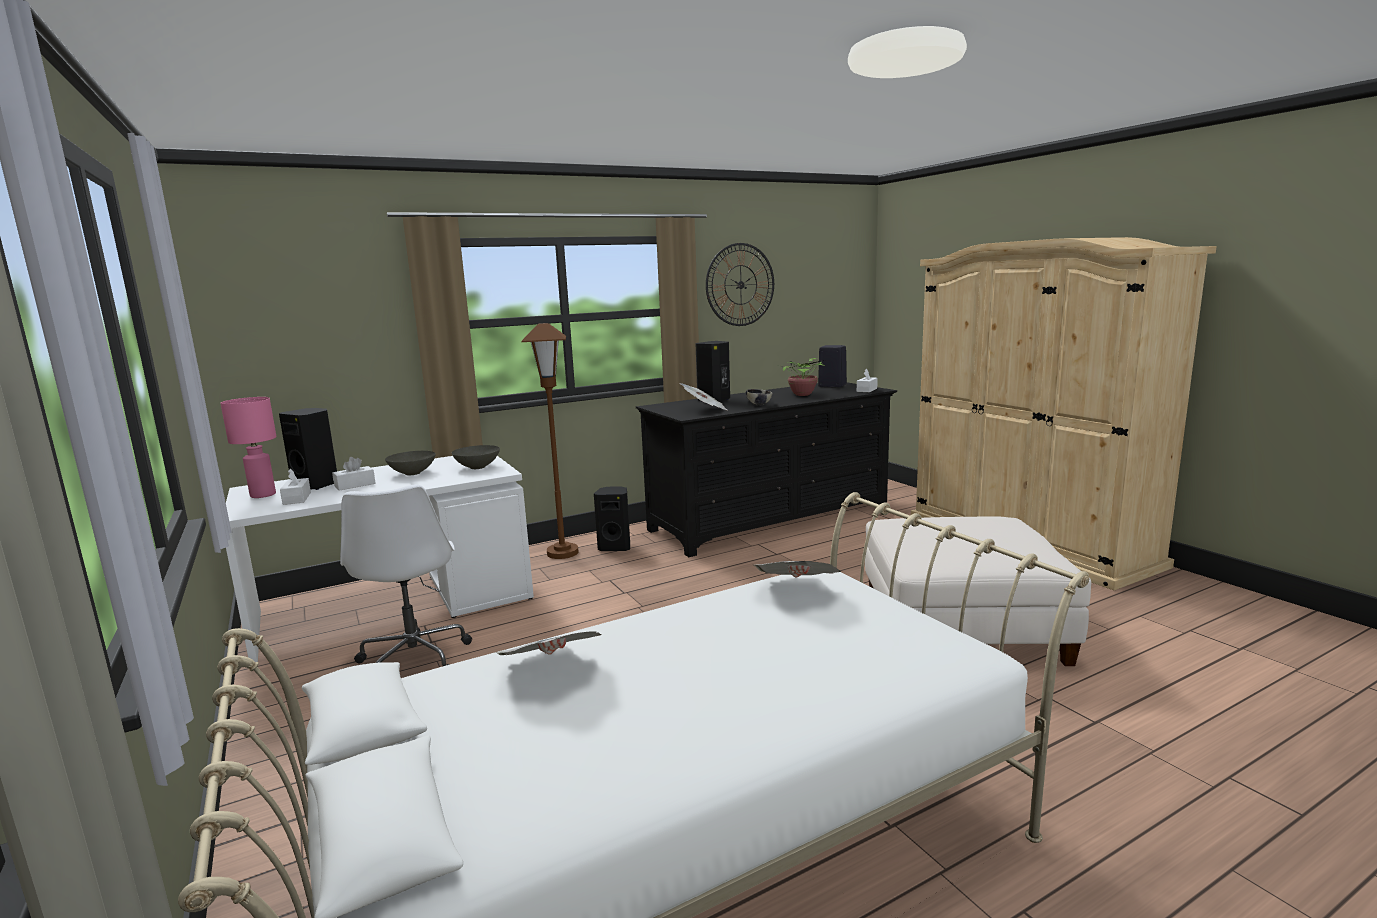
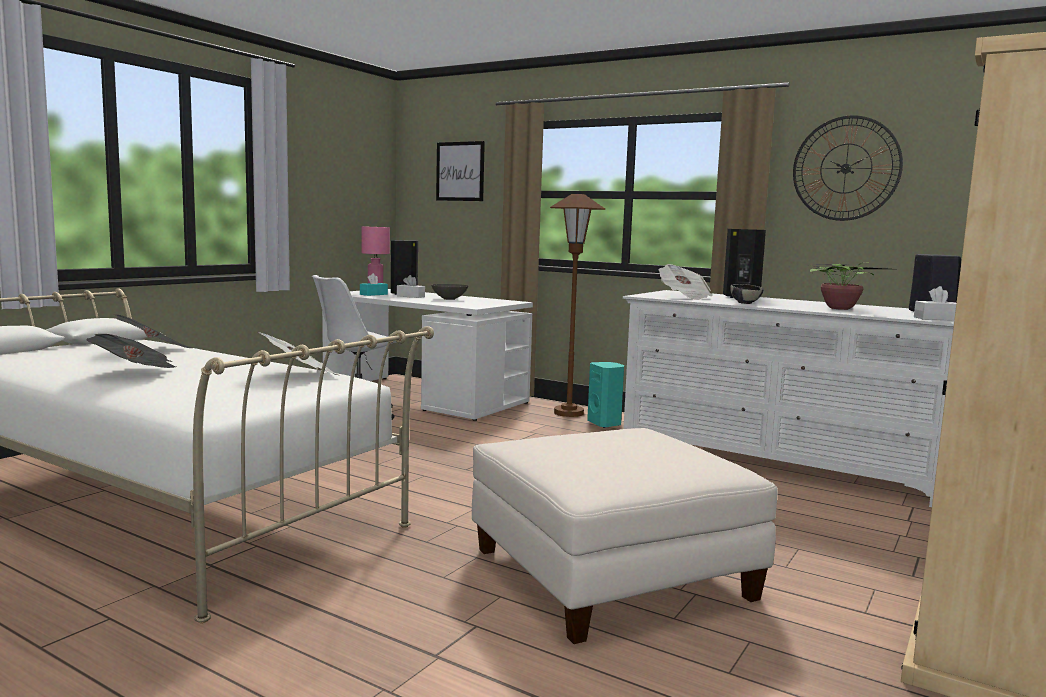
camera: 60 degrees right, 5 degrees down
white tissue box [280,469,311,505] -> turquoise tissue box [360,273,388,296]
grey bowl [452,445,500,469] -> none
black speaker [594,486,630,551] -> turquoise speaker [587,362,624,428]
black dresser [636,382,897,557] -> white dresser [623,290,954,507]
none -> newspaper [86,334,176,368]
none -> picture [436,141,485,201]

